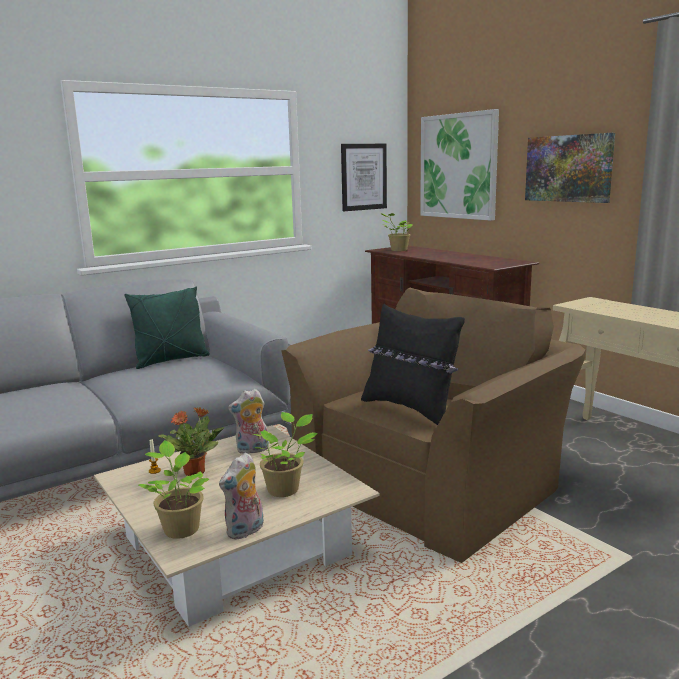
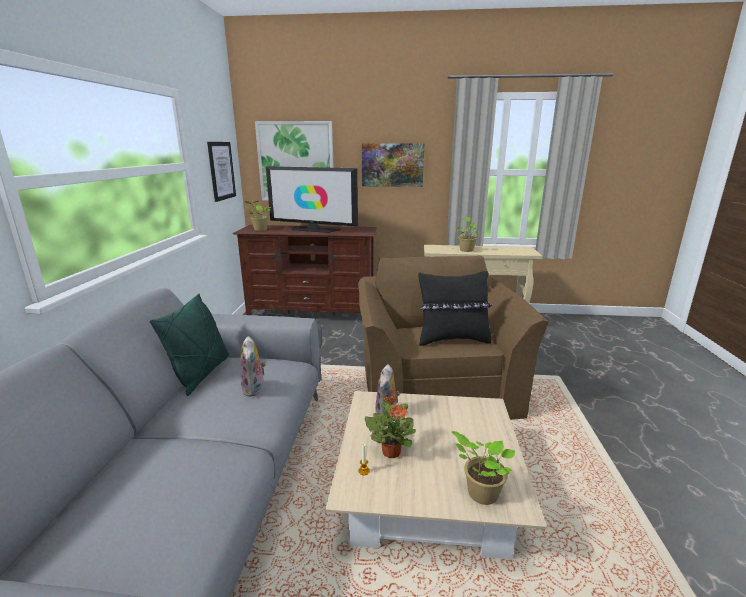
camera: 50 degrees left, 5 degrees up
plush toy [219,453,264,540] -> plush toy moved to [241,336,266,397]
potted plant [253,412,318,497] -> potted plant moved to [454,217,479,252]
none -> television [266,166,358,233]

